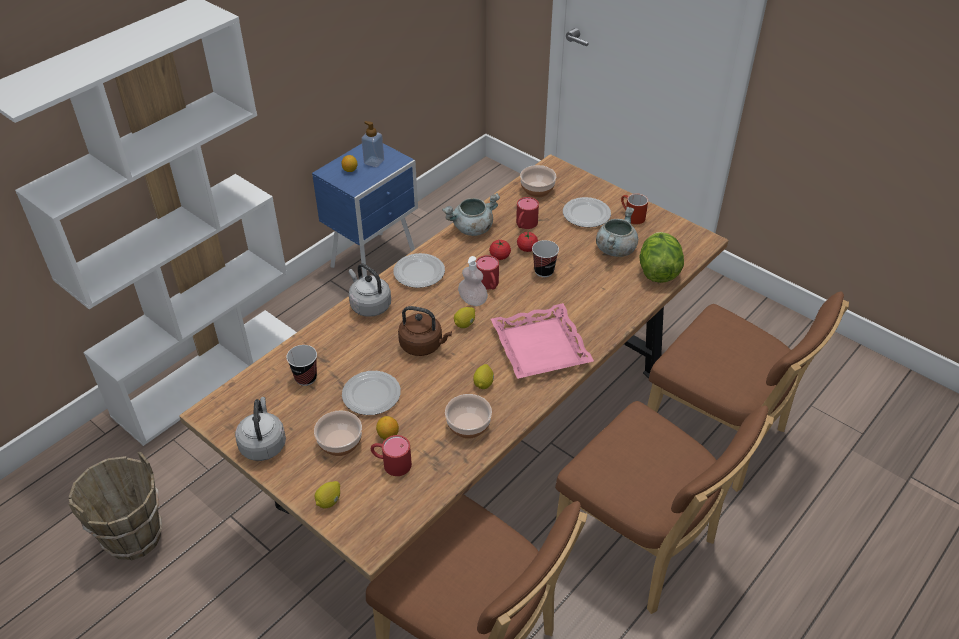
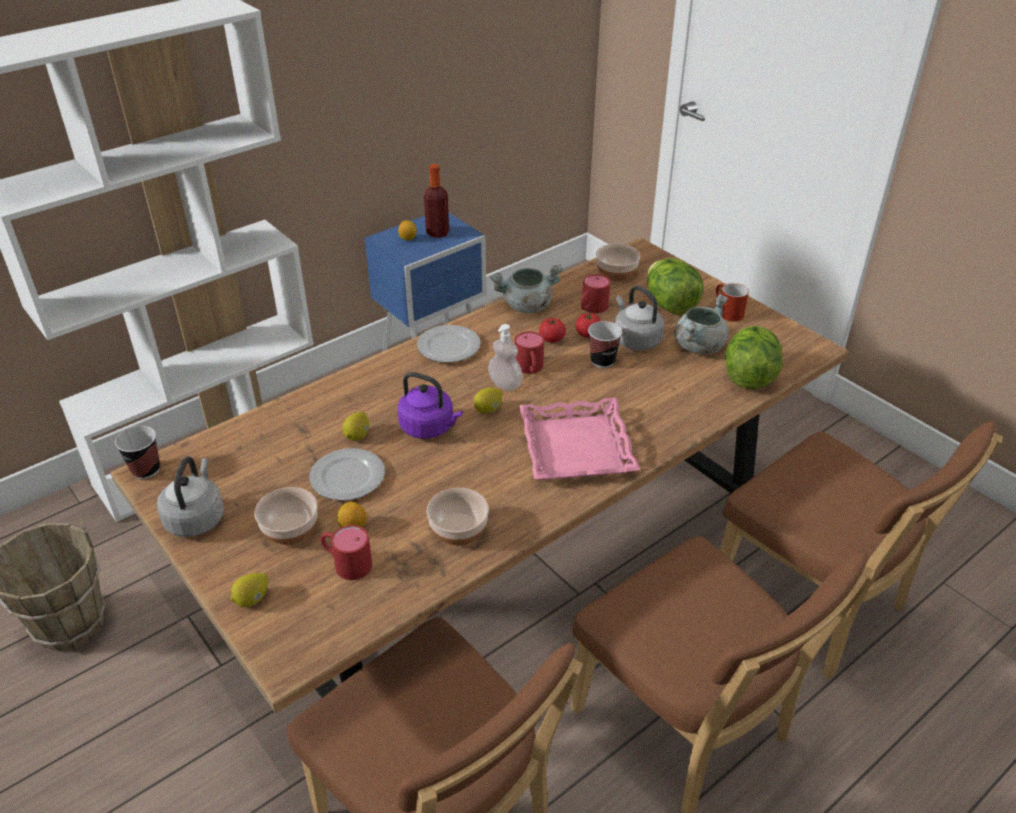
camera: 10 degrees right, 5 degrees down
cup [286,345,317,386] -> cup moved to [115,426,160,479]
grey kettle [349,264,391,317] -> grey kettle moved to [615,286,664,351]
soap dispenser [361,121,384,167] -> bottle [424,164,449,238]
brown kettle [398,306,452,356] -> purple kettle [398,372,463,439]
lemon [473,364,494,389] -> lemon moved to [342,412,369,441]
plate [563,197,611,227] -> lettuce [647,258,704,315]

